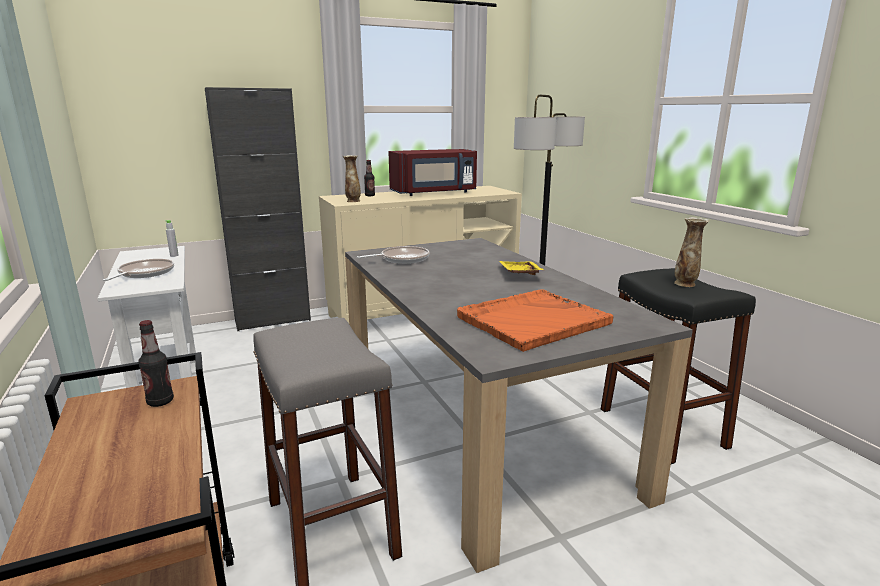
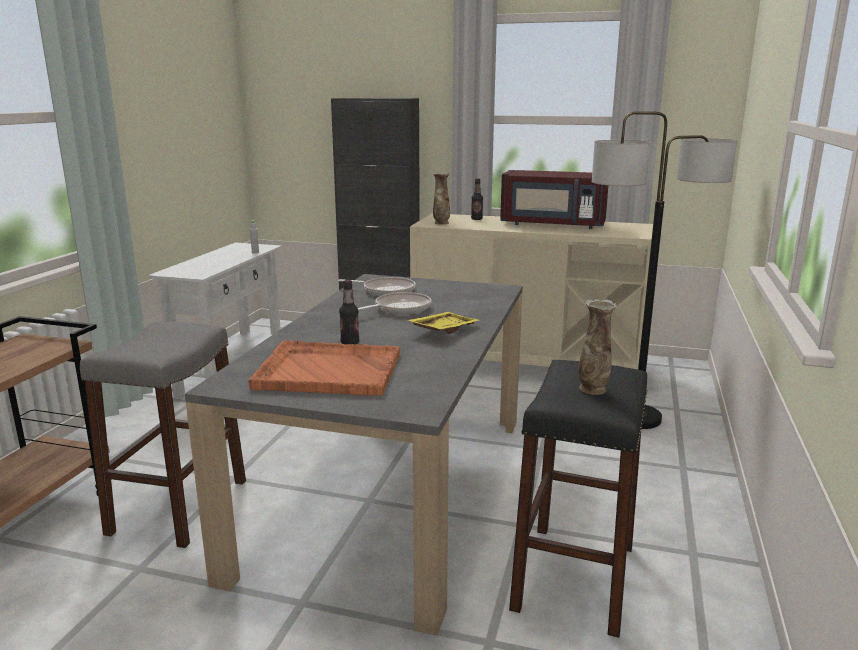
camera: 40 degrees right, 0 degrees up
frying pan [103,259,174,281] -> frying pan moved to [358,292,431,314]
bottle [138,320,174,407] -> bottle moved to [339,280,359,344]

